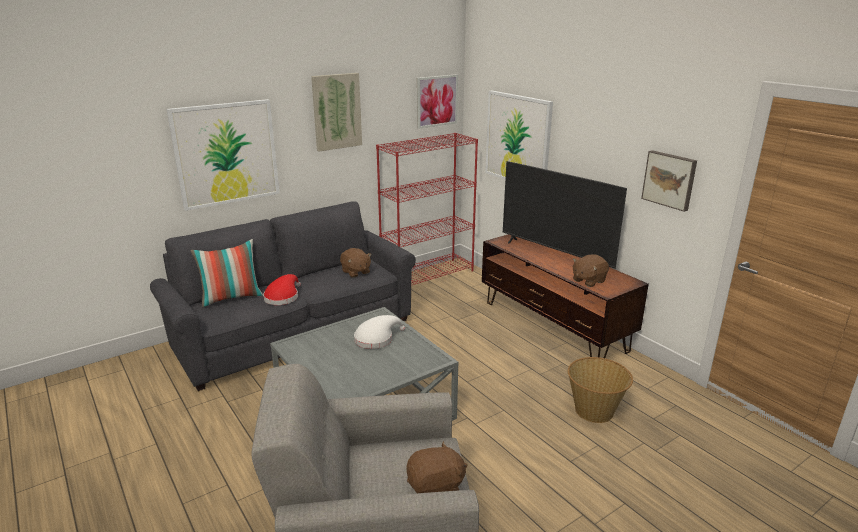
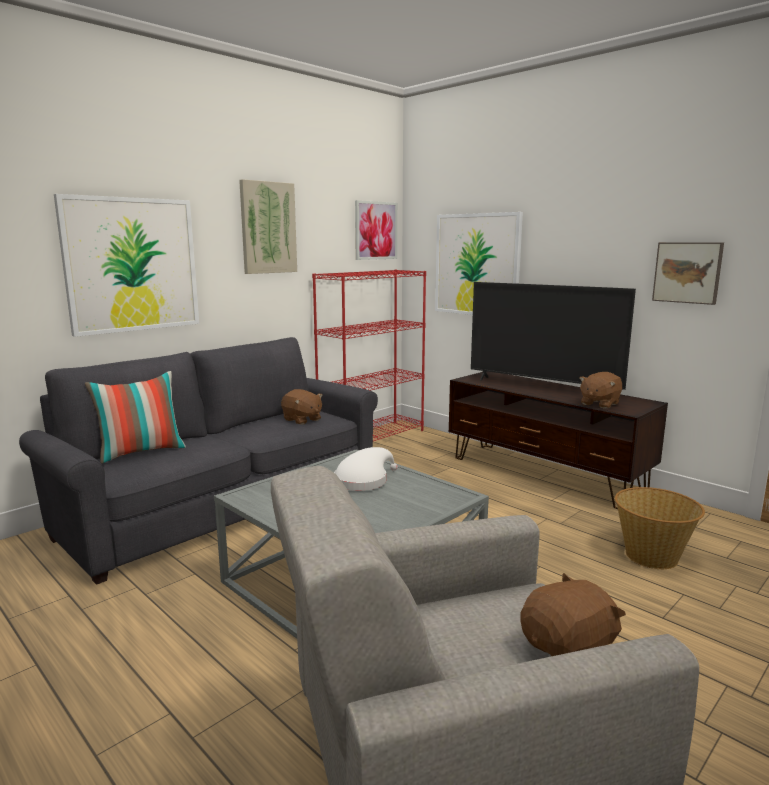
camera: 10 degrees left, 10 degrees down
red hat [263,274,301,305] -> none

